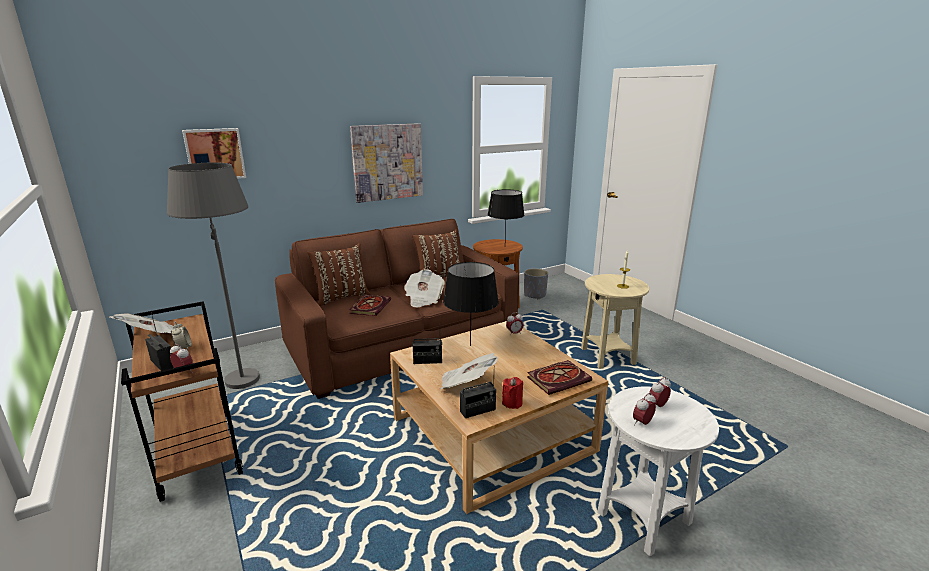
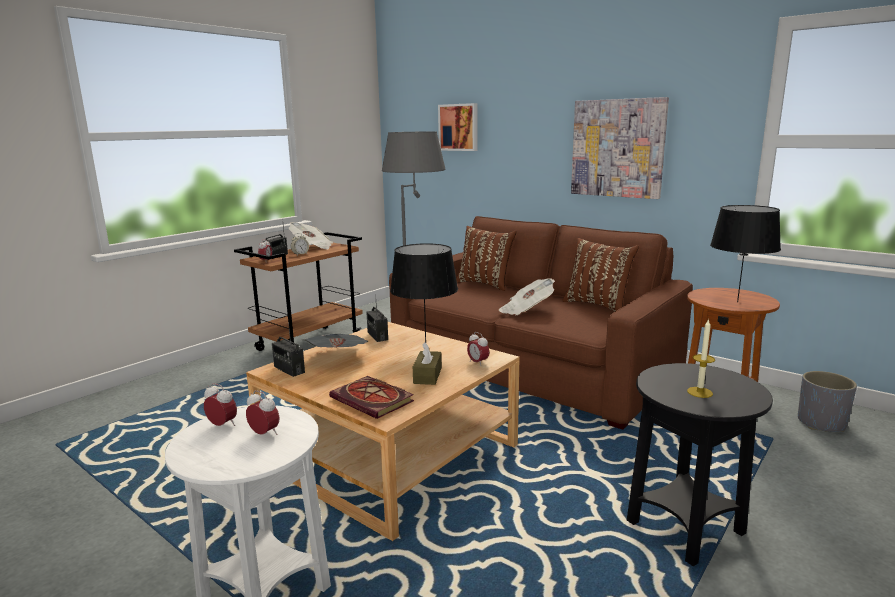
camera: 70 degrees right, 5 degrees down
book [350,295,391,316] -> none
red candle [502,377,523,409] -> none
beige side table [581,274,649,369] -> black side table [627,363,773,566]
none -> brown tissue box [413,342,442,385]

